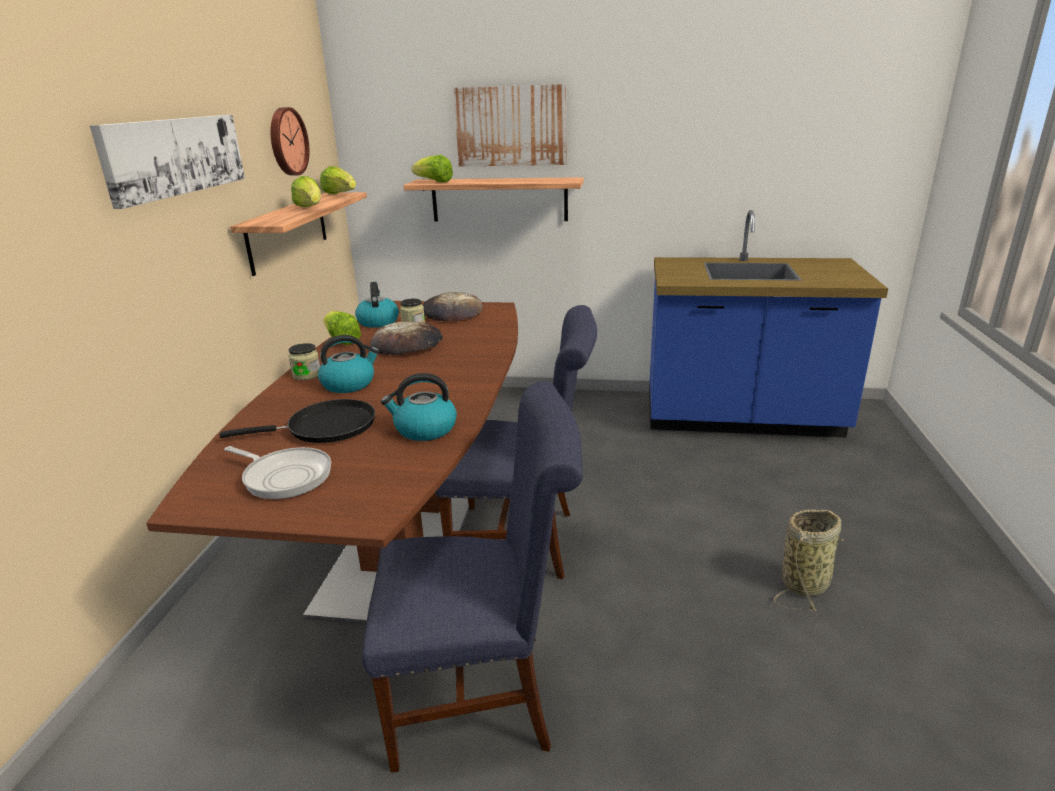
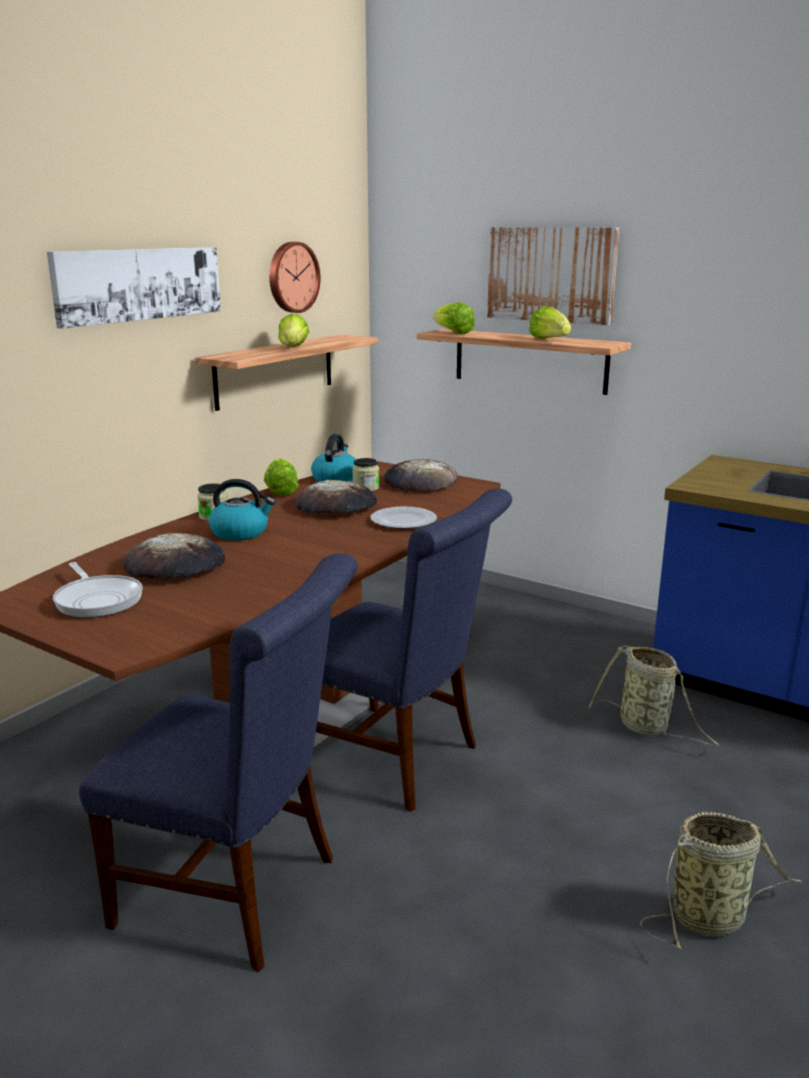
camera: 25 degrees right, 5 degrees down
black frying pan [220,399,375,443] -> bread [124,533,225,579]
lettuce [320,166,356,194] -> lettuce moved to [529,306,571,339]
kettle [381,373,457,441] -> none
none -> plate [370,507,437,529]
none -> basket [589,646,719,746]

